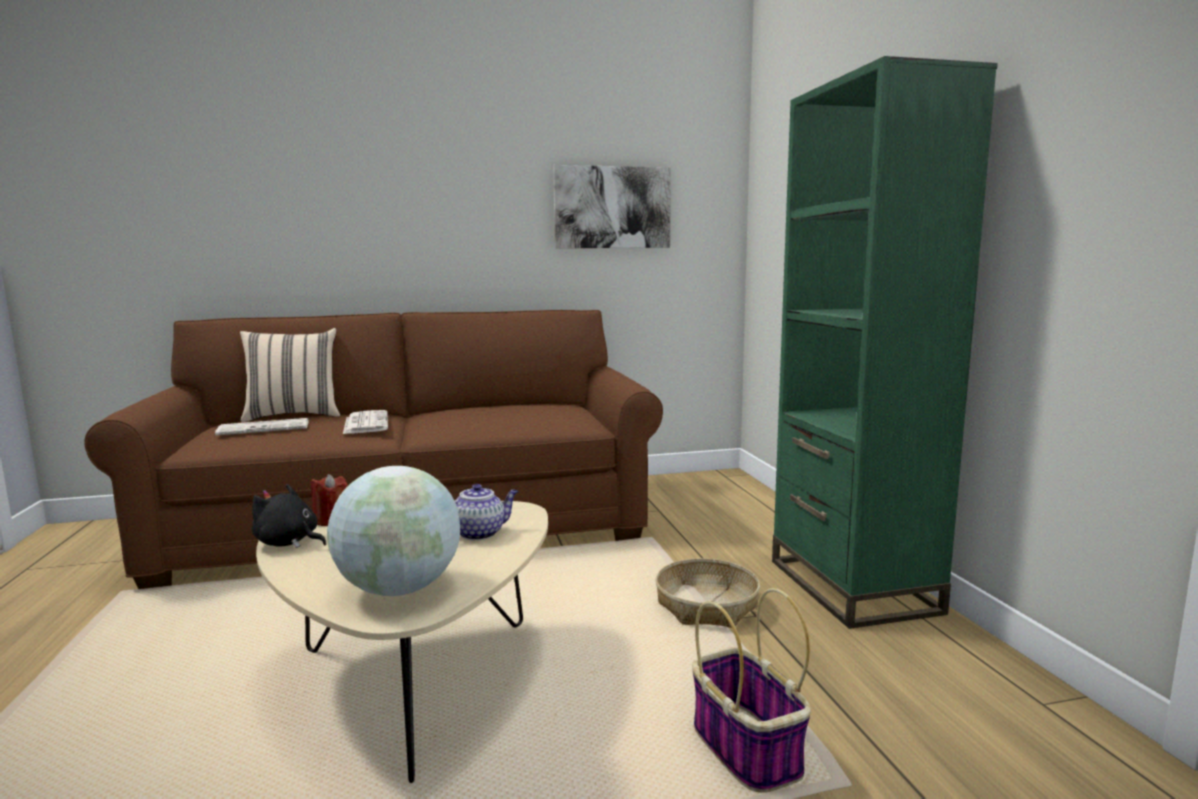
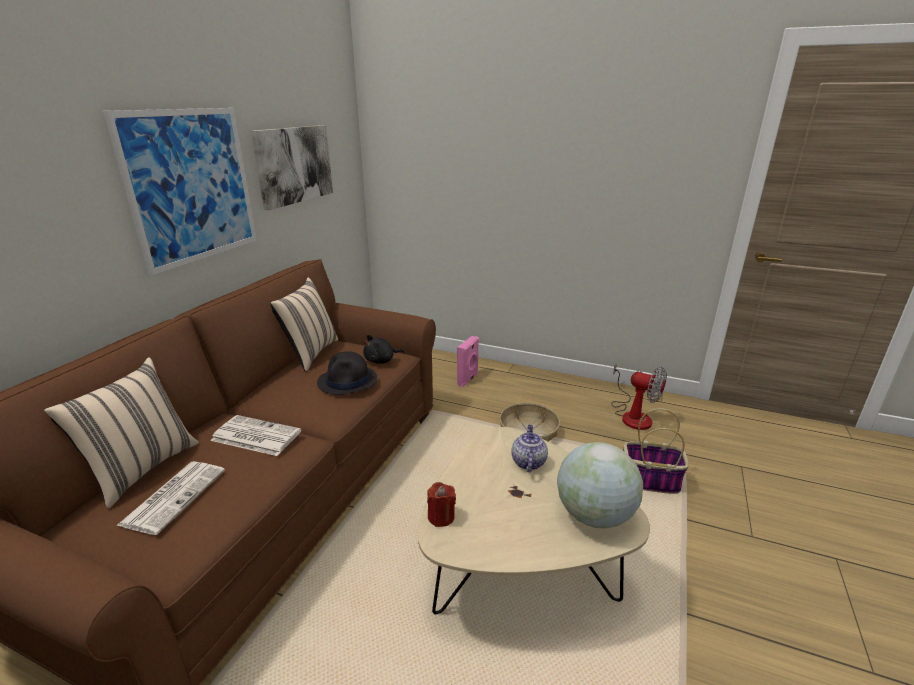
camera: 55 degrees left, 15 degrees up
black plush toy [251,484,326,548] -> black plush toy moved to [363,335,404,364]
green bookcase [772,56,998,629] -> none
none -> picture [103,108,257,276]
none -> beige pillow [270,277,338,372]
none -> black hat [317,351,377,395]
none -> pink speaker [457,336,479,387]
none -> fan [611,363,667,430]

